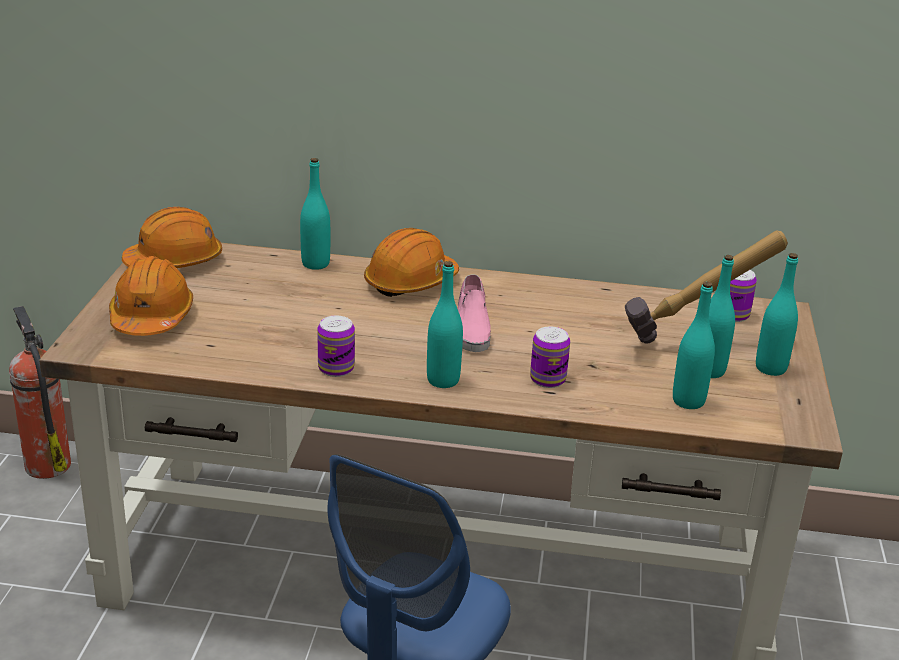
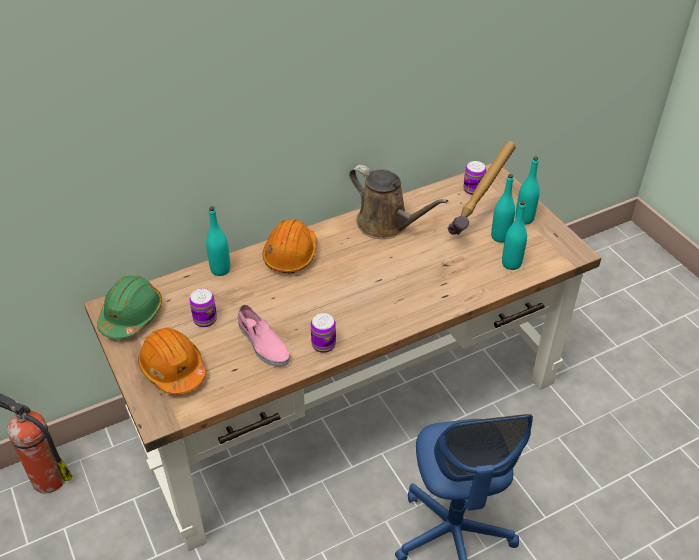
camera: 35 degrees left, 15 degrees up
orange hard hat [122,207,222,268] -> green hard hat [97,275,162,339]
turquoise bottle [427,261,463,388] -> none
pink shoe [457,274,491,352] -> pink shoe moved to [237,304,290,367]
can [530,326,570,388] -> can moved to [189,289,217,327]
none -> brown watering can [349,165,448,239]

